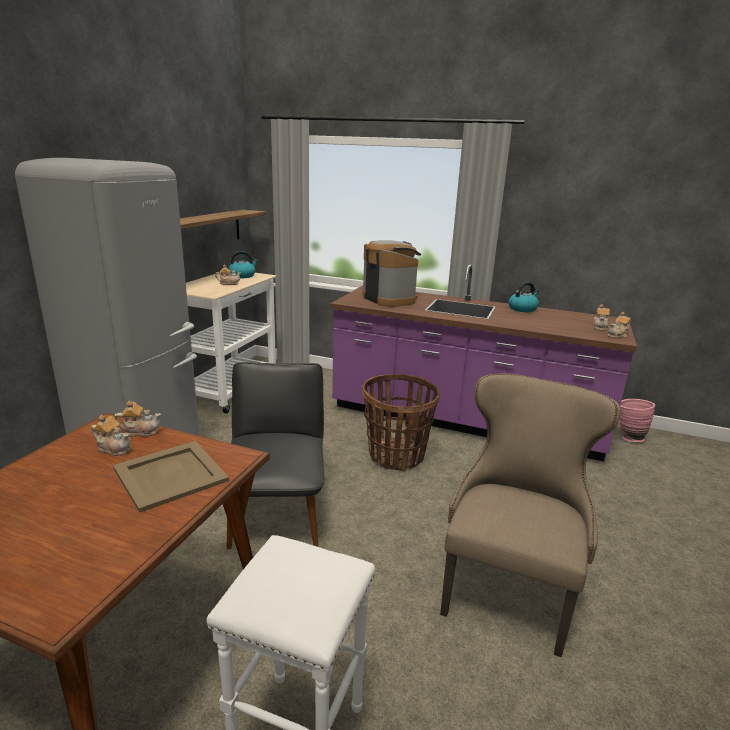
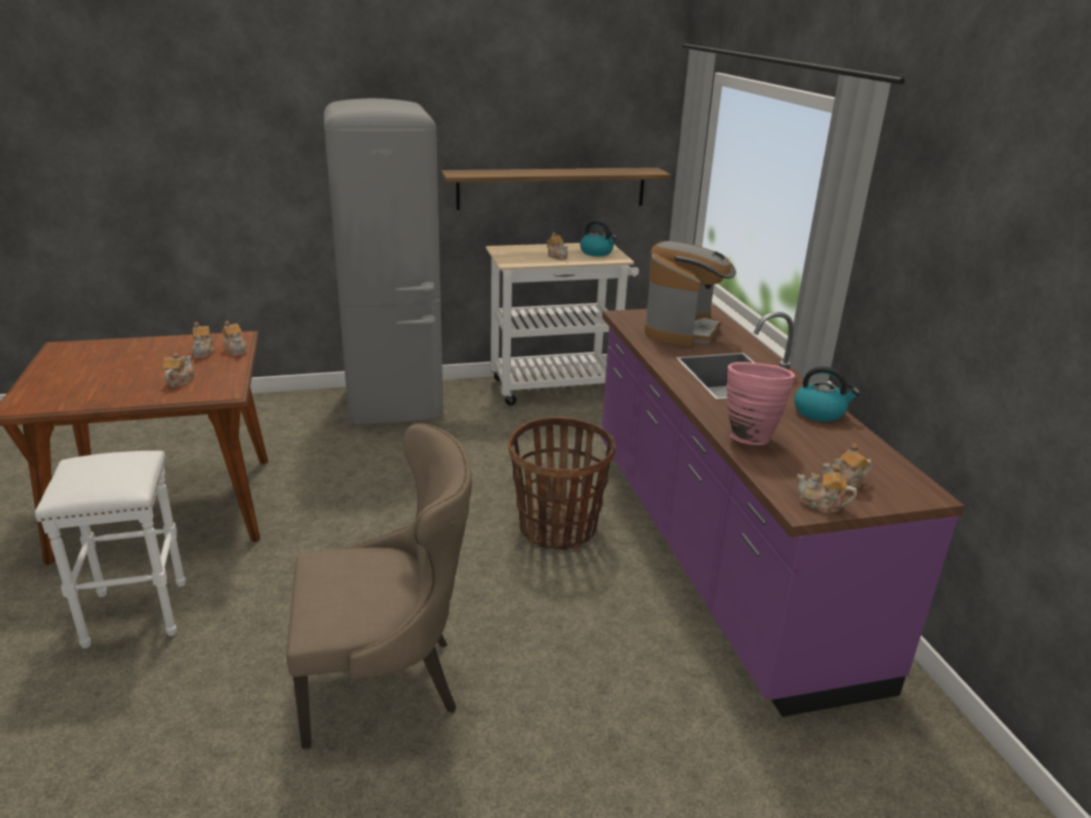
camera: 55 degrees right, 5 degrees up
beige tray [113,441,229,513] -> teapot [163,353,195,387]
black chair [227,362,324,549] -> none
pink vase [619,399,655,442] -> pink vase moved to [727,362,795,445]

